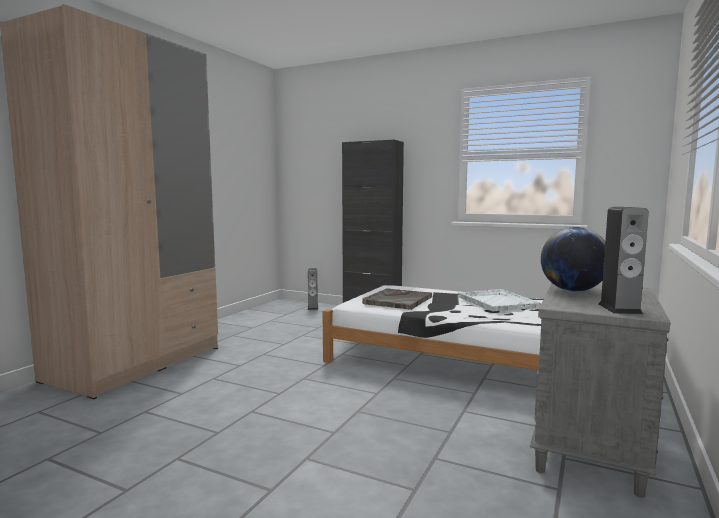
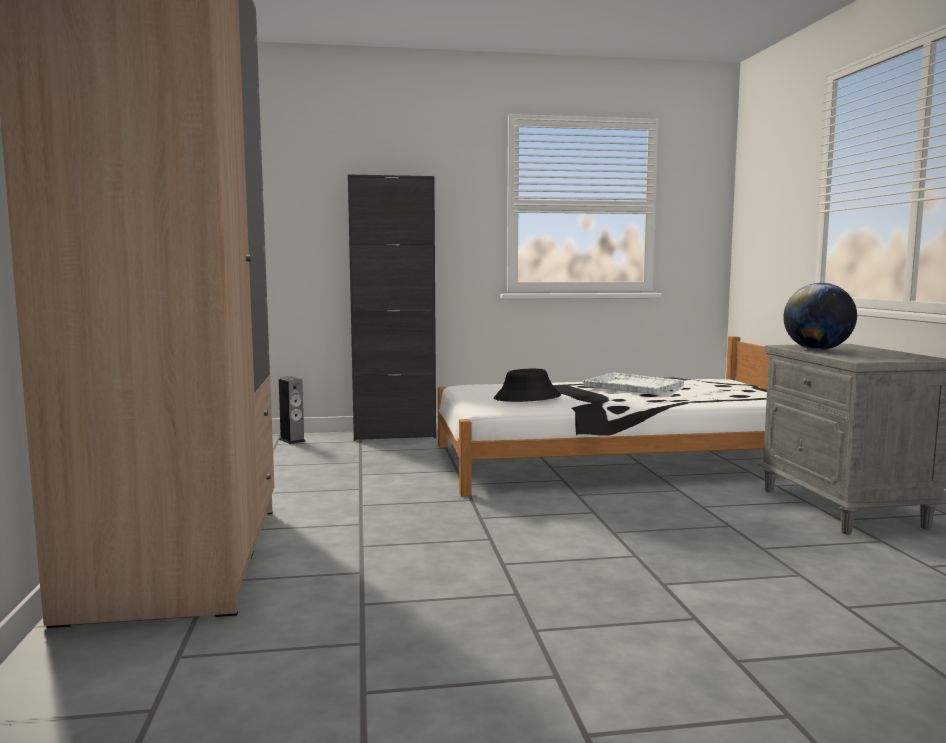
camera: 35 degrees left, 0 degrees up
grey tray [362,288,432,310] -> black hat [494,368,562,402]
speaker [598,207,649,314] -> none

